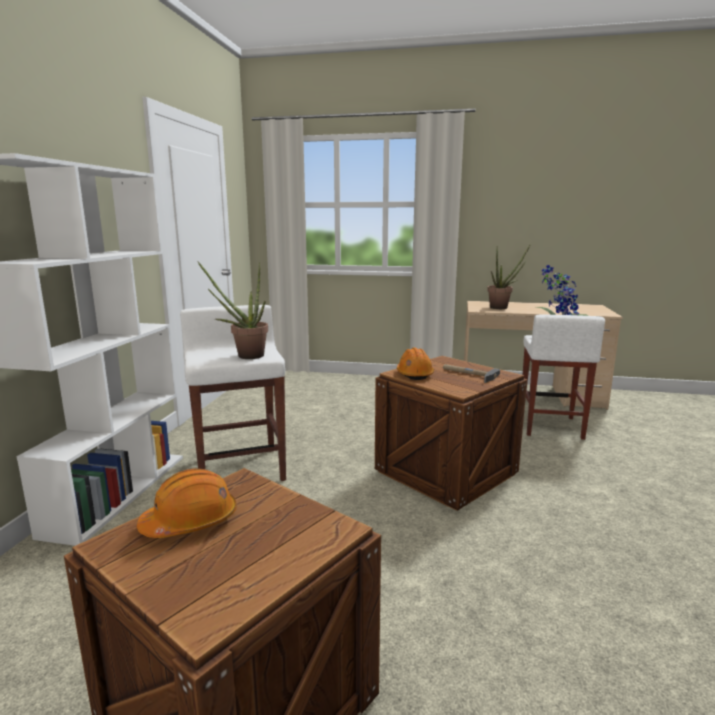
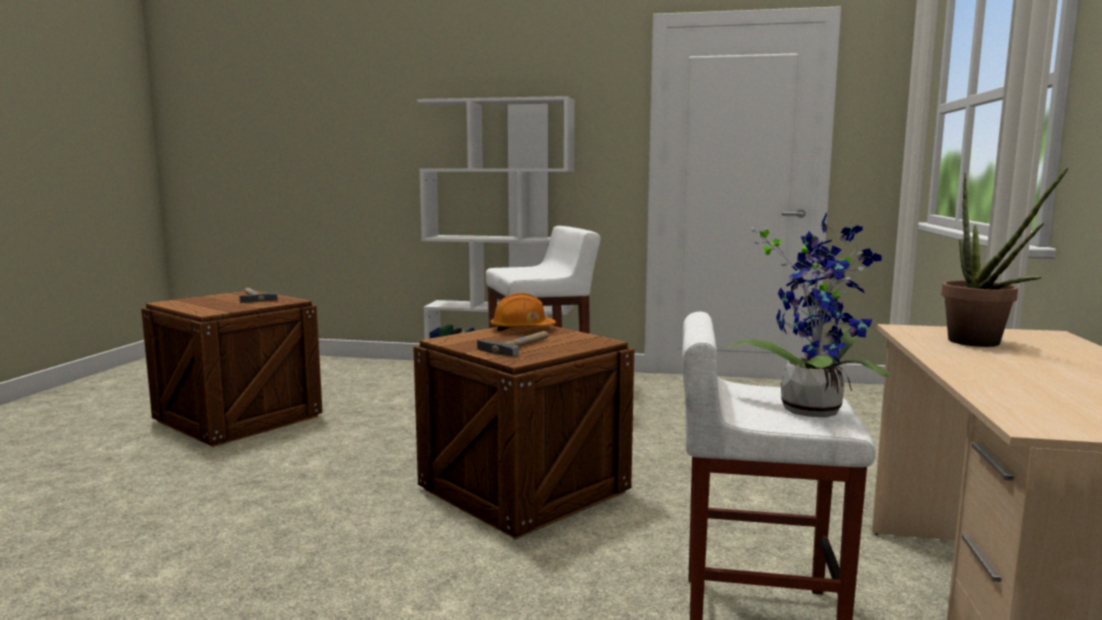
camera: 90 degrees right, 5 degrees down
orange hard hat [137,468,237,538] -> hammer [239,288,278,303]
potted plant [198,262,268,359] -> none

